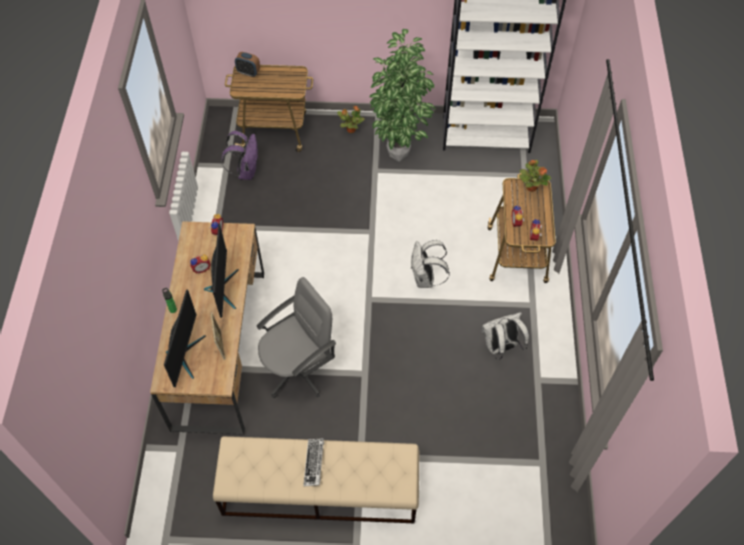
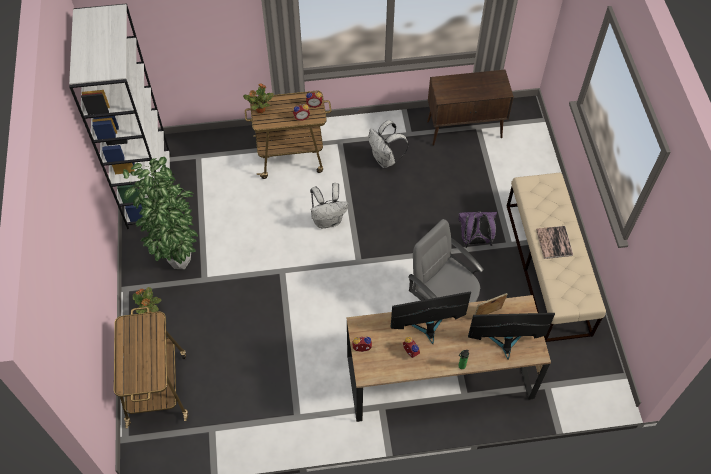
camera: 100 degrees left, 0 degrees up
purple backpack [221,131,258,180] -> purple backpack moved to [458,211,497,248]
alarm clock [235,52,260,77] -> none
keyboard [303,438,324,486] -> book [536,226,573,259]
none -> brown cabinet [427,70,514,146]

